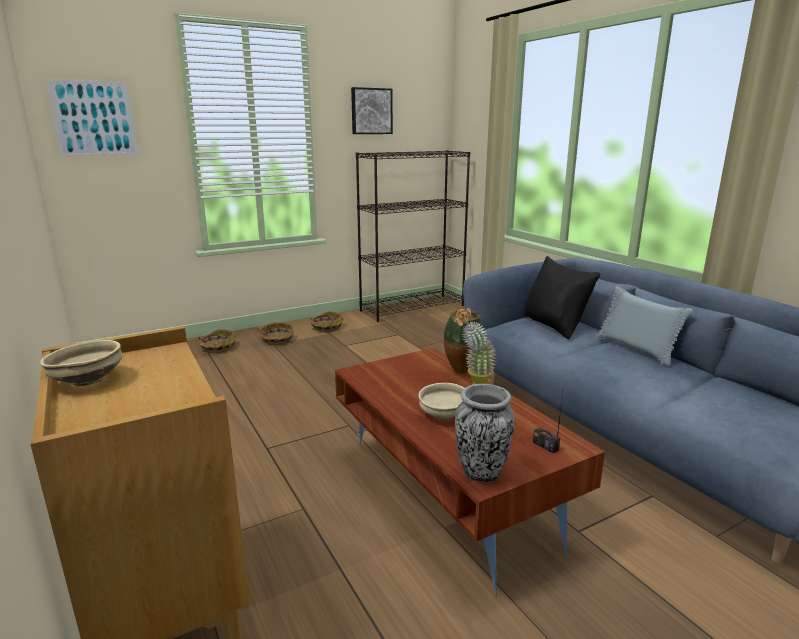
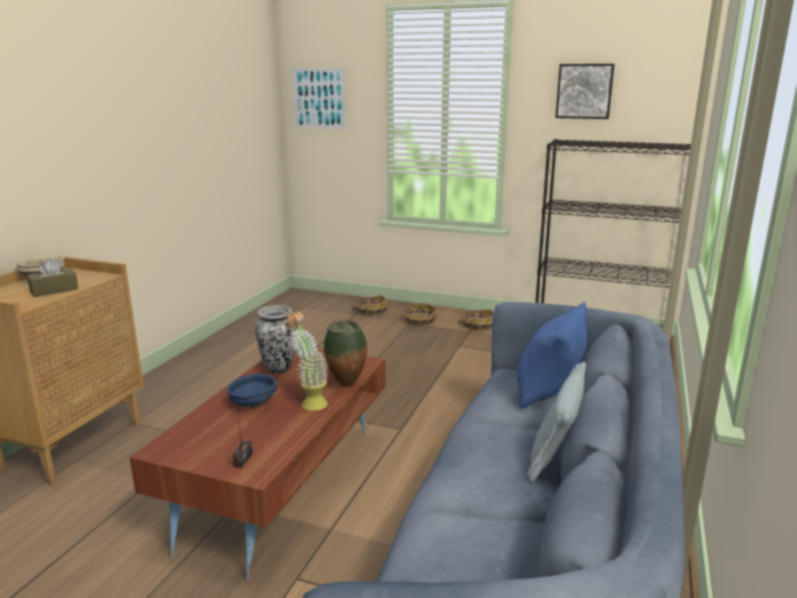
camera: 50 degrees right, 0 degrees up
beige bowl [418,383,465,419] -> blue bowl [227,374,277,408]
vase [455,384,515,483] -> vase moved to [255,305,296,374]
black pillow [524,256,600,339] -> blue pillow [516,302,588,408]
none -> brown tissue box [27,258,78,297]

